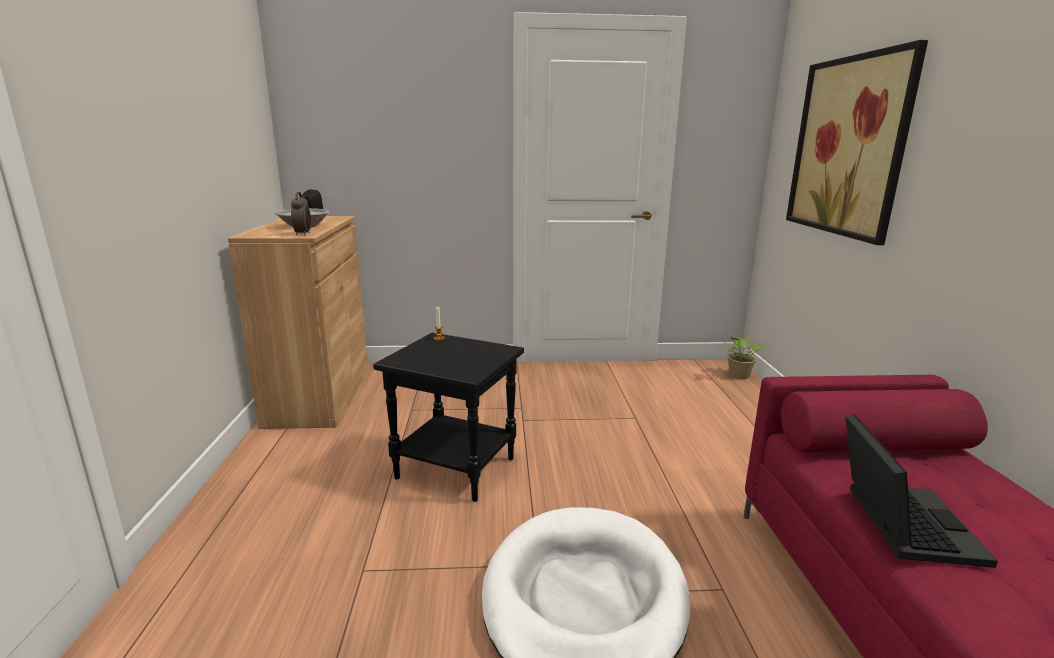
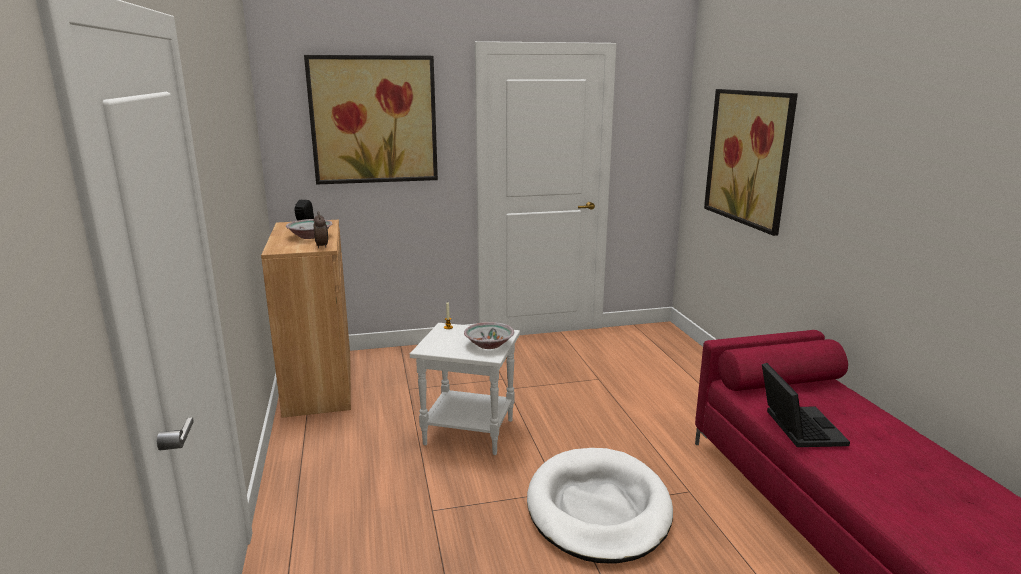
camera: 10 degrees left, 0 degrees up
black side table [373,333,524,502] -> white side table [410,323,520,455]
potted plant [723,337,765,379] -> none
none -> picture [304,55,438,185]
none -> bowl [464,322,514,349]

